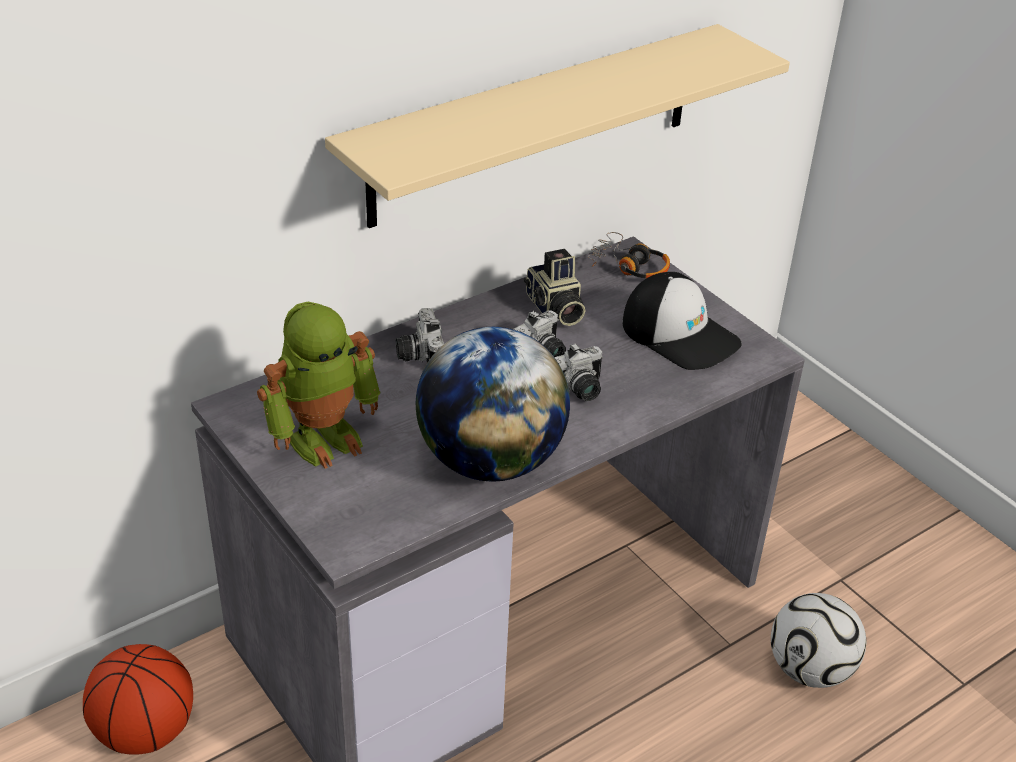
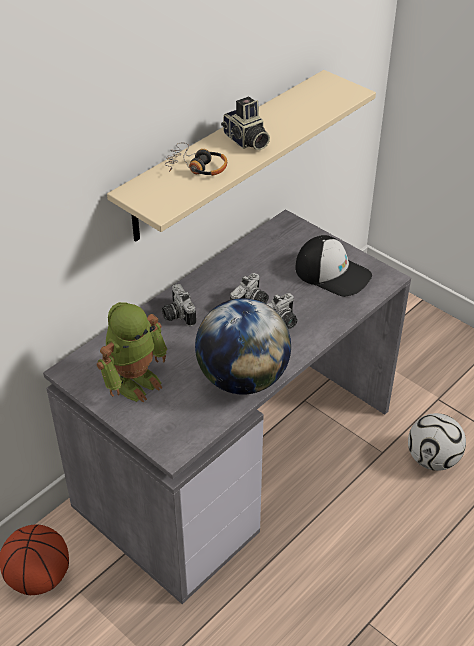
camera: 10 degrees left, 5 degrees up
camera [524,249,585,326] -> camera moved to [221,97,270,150]
headphones [588,232,670,279] -> headphones moved to [165,143,227,176]

